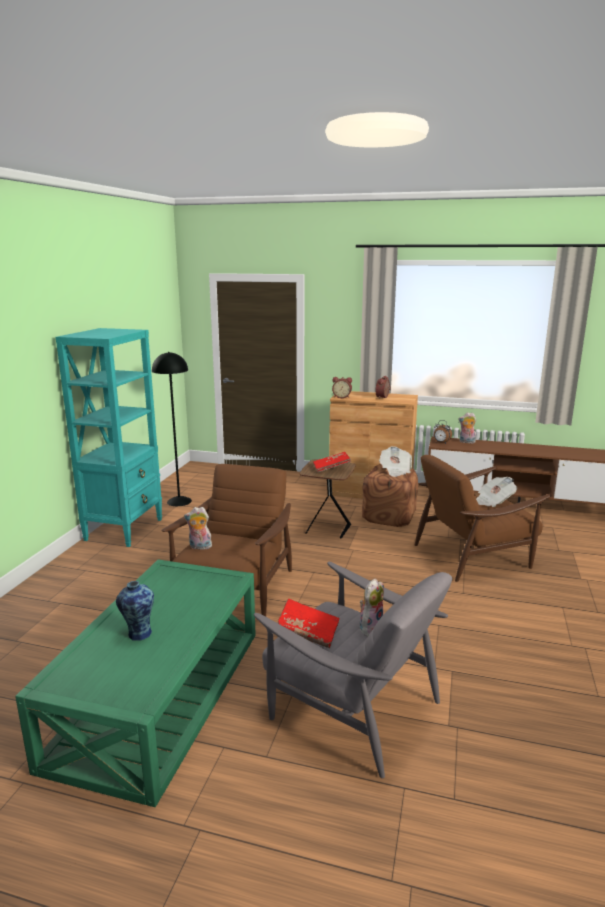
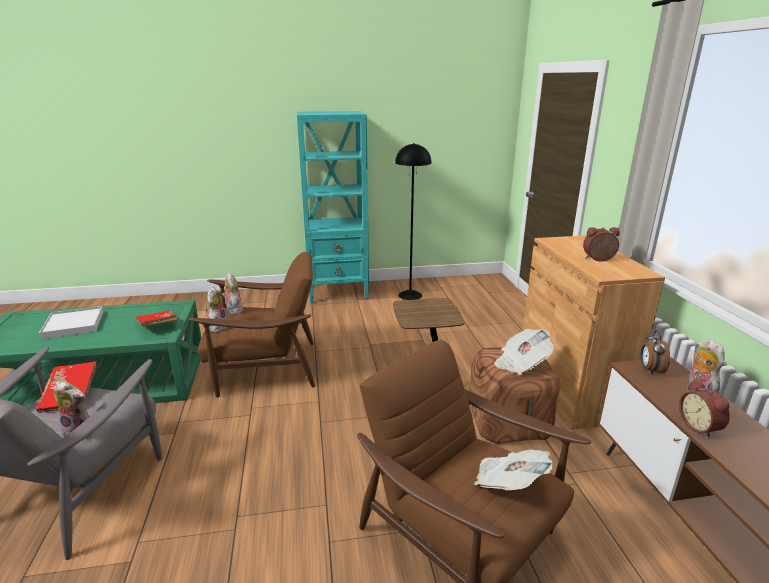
camera: 65 degrees right, 5 degrees up
vase [116,581,154,641] -> white tray [39,306,103,339]
red book [313,452,351,472] -> red book moved to [135,310,178,327]
alarm clock [332,377,352,398] -> alarm clock moved to [679,379,730,439]
none -> plush toy [204,287,227,333]

